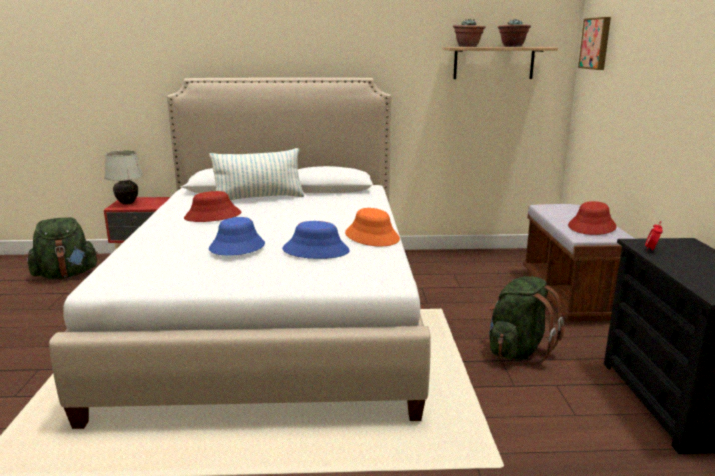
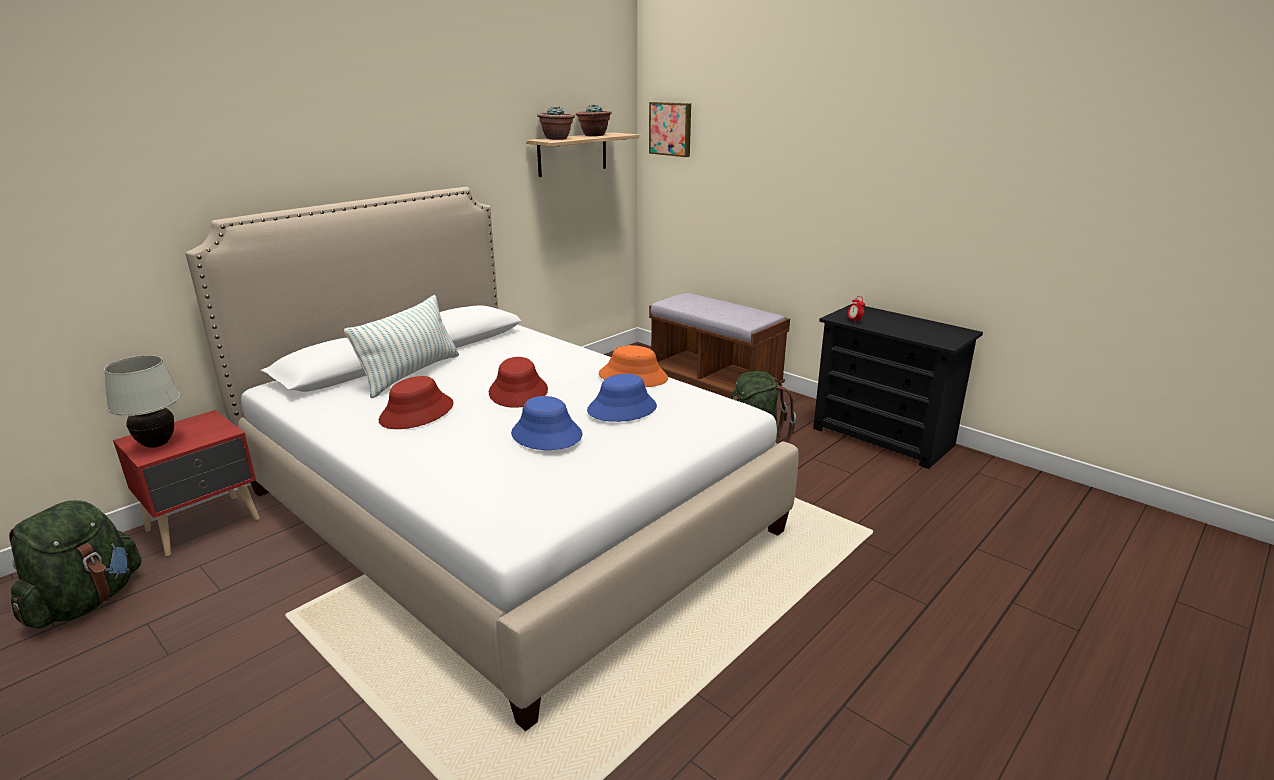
camera: 45 degrees left, 5 degrees up
red hat [568,201,617,235] -> red hat moved to [489,357,548,408]

